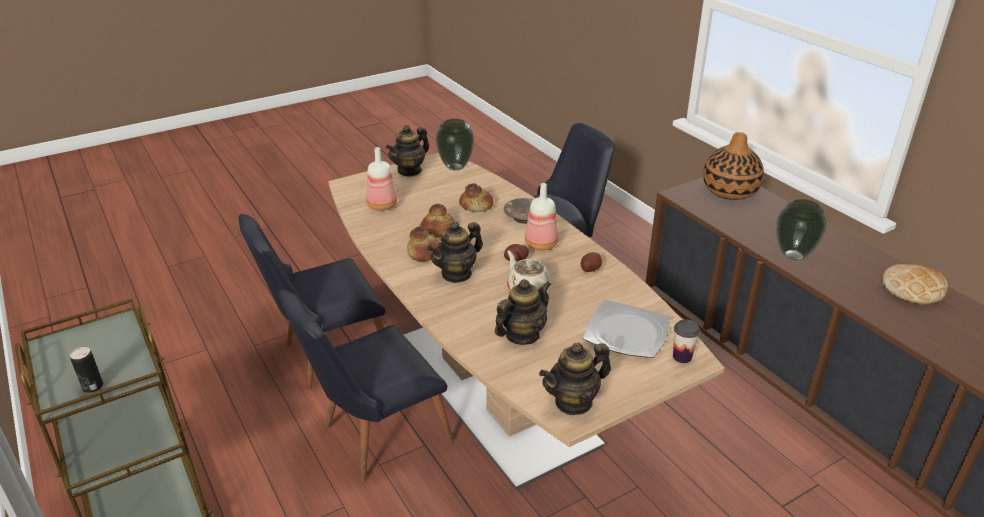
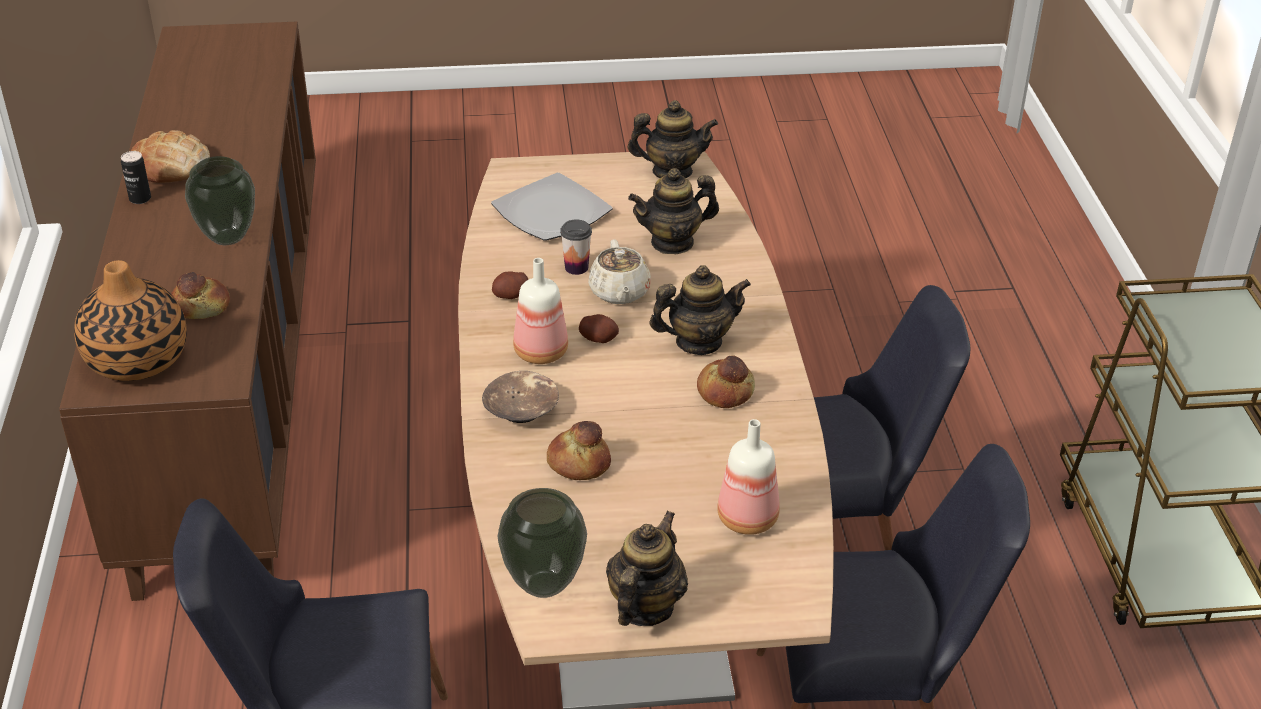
camera: 155 degrees left, 5 degrees up
can [70,347,103,393] -> can moved to [121,151,151,204]
teapot [386,125,429,177] -> teapot turned 45 degrees counterclockwise [606,511,688,626]
bread [420,204,454,238] -> bread moved to [171,272,230,319]
cup [673,320,700,363] -> cup moved to [560,219,592,275]

